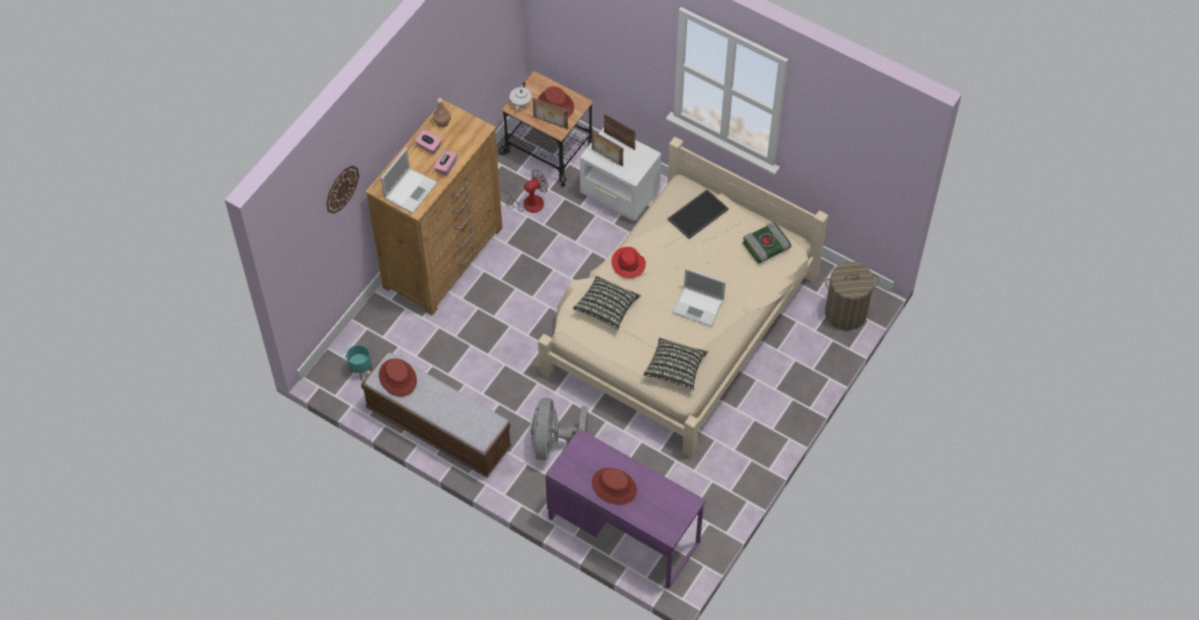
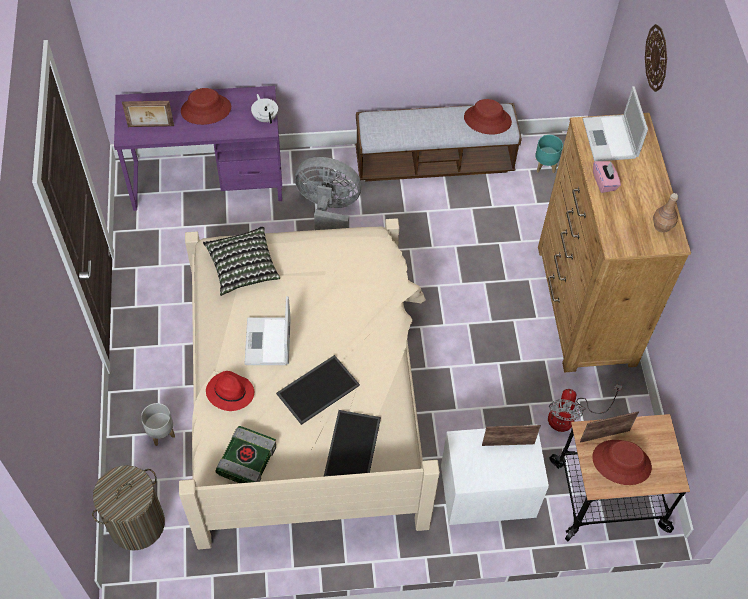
camera: 140 degrees right, 0 degrees up
pink tissue box [415,129,442,154] -> none
white teapot [509,82,532,109] -> white teapot moved to [251,94,278,124]
grey fan [531,398,588,460] -> grey fan turned 45 degrees counterclockwise [295,157,361,230]
pillow [572,276,641,330] -> none
picture frame [604,113,636,150] -> picture frame moved to [122,101,174,127]
red hat [611,247,646,278] -> red hat moved to [206,371,254,411]
laptop [672,268,726,326] -> laptop turned 75 degrees counterclockwise [245,296,291,365]
none -> grey planter [141,403,175,446]
none -> tray [276,355,360,425]

